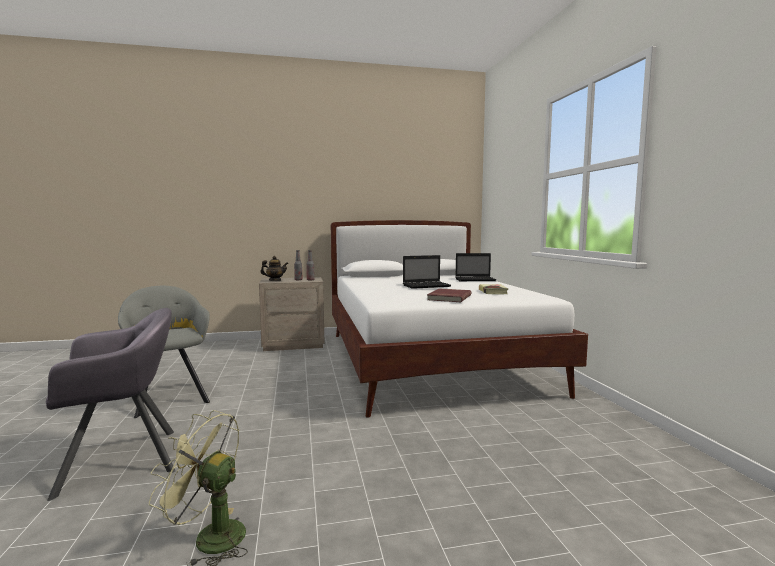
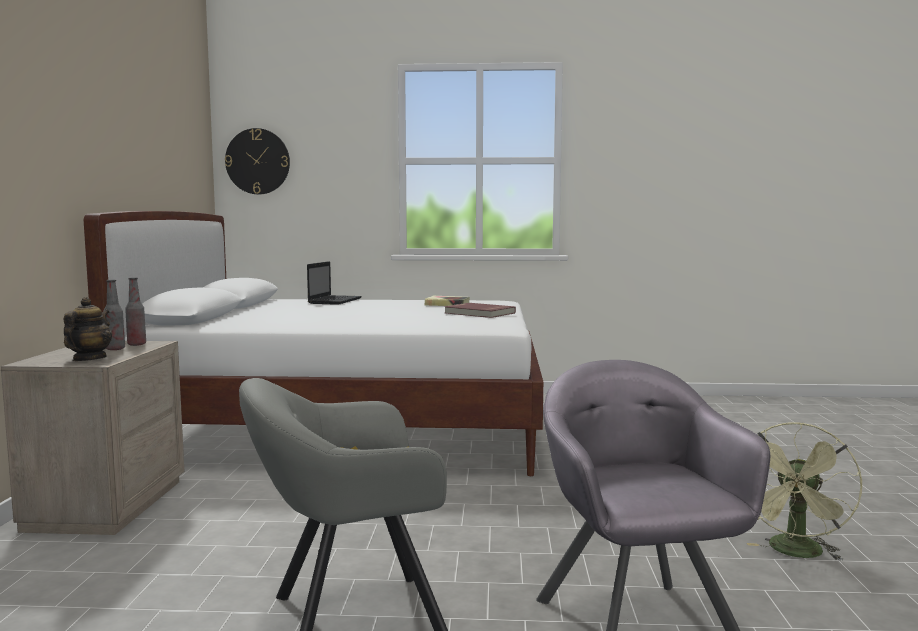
camera: 75 degrees left, 0 degrees up
laptop [403,255,451,289] -> none
none -> wall clock [225,128,290,194]

